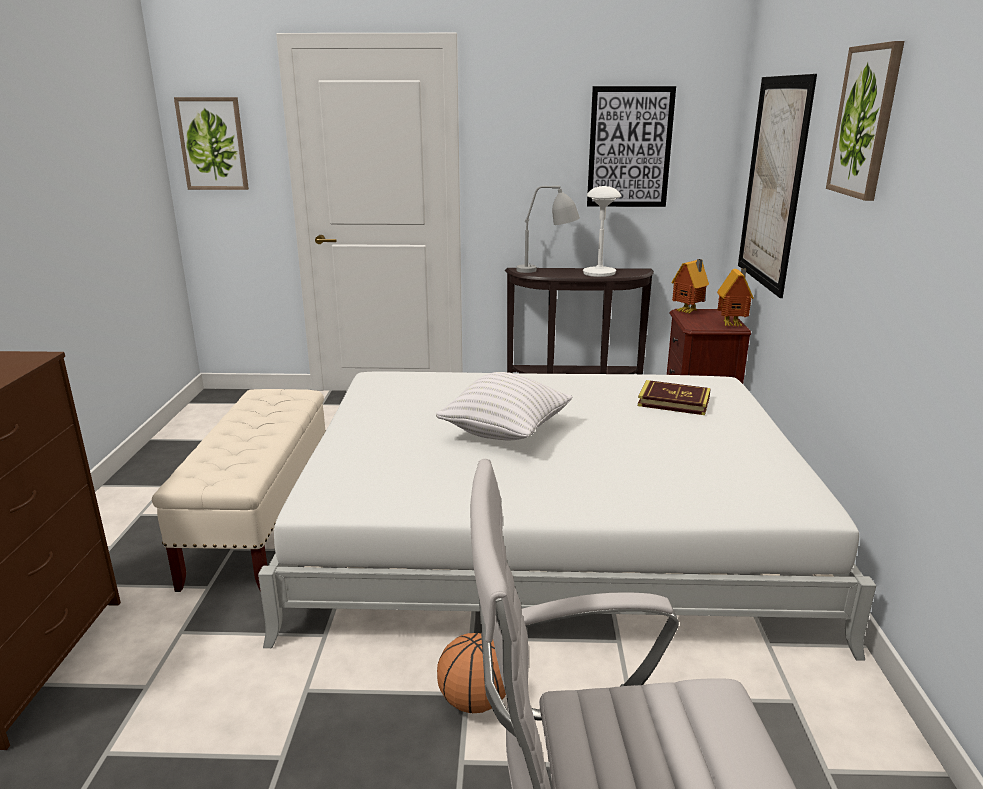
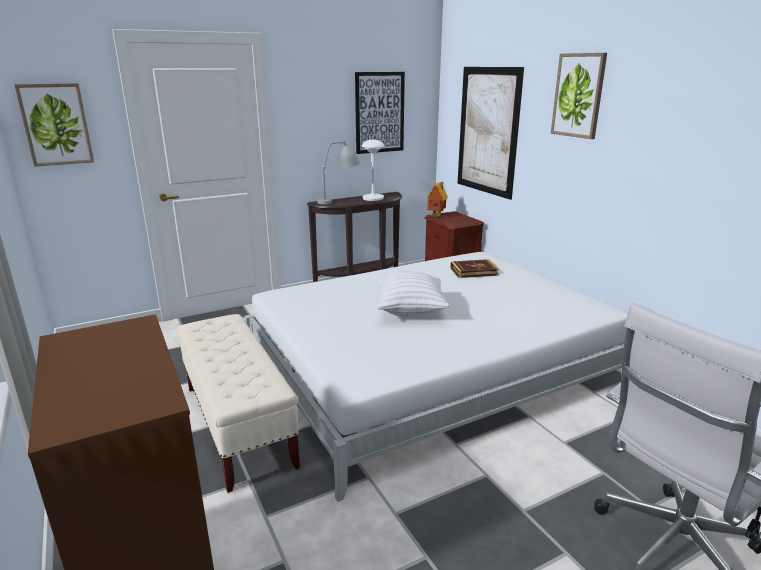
camera: 30 degrees left, 0 degrees up
basketball [437,633,506,713] -> none
toy house [717,268,754,326] -> none

